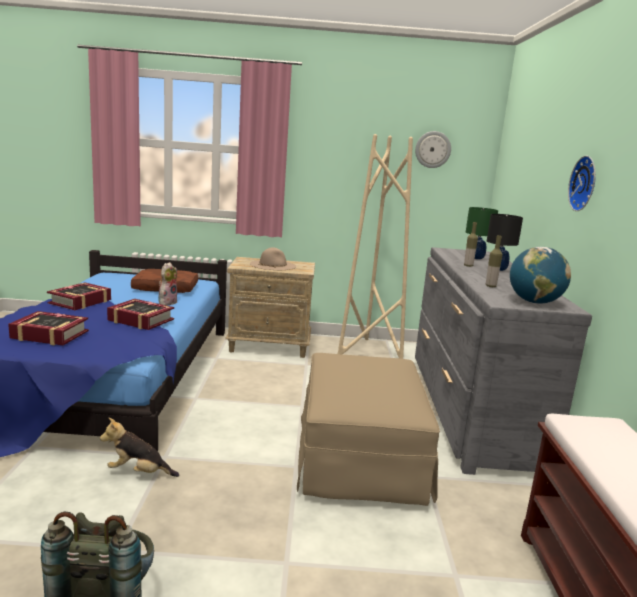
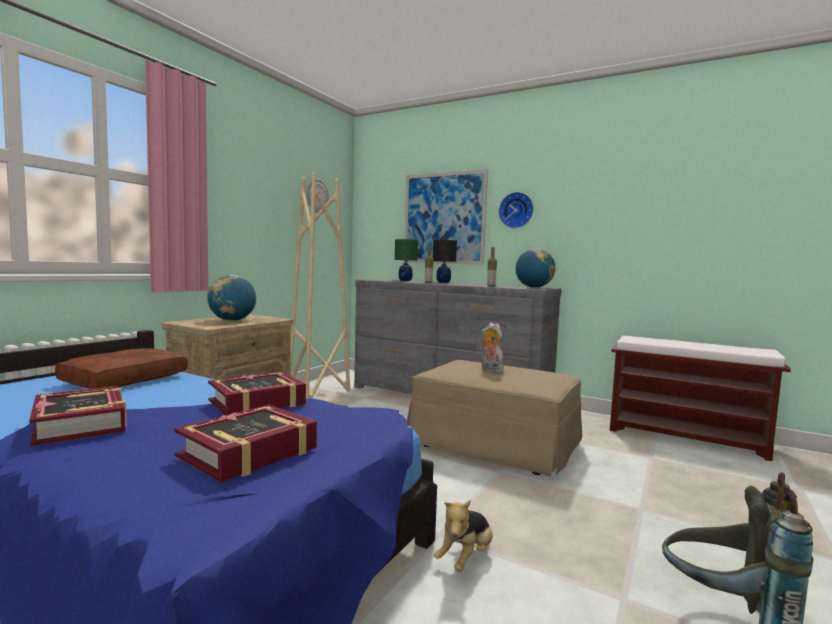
camera: 60 degrees left, 10 degrees down
plush toy [159,262,178,305] -> plush toy moved to [481,323,504,373]
beige hat [250,247,296,270] -> globe [207,275,256,321]
none -> picture [404,169,488,265]

